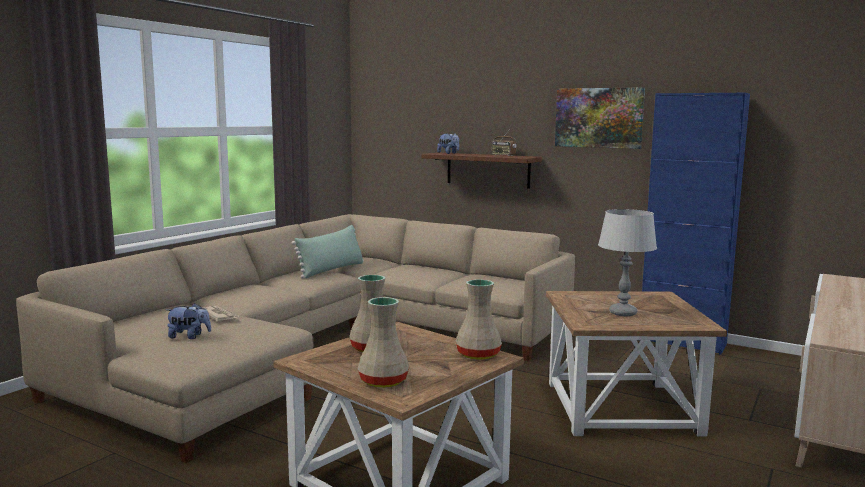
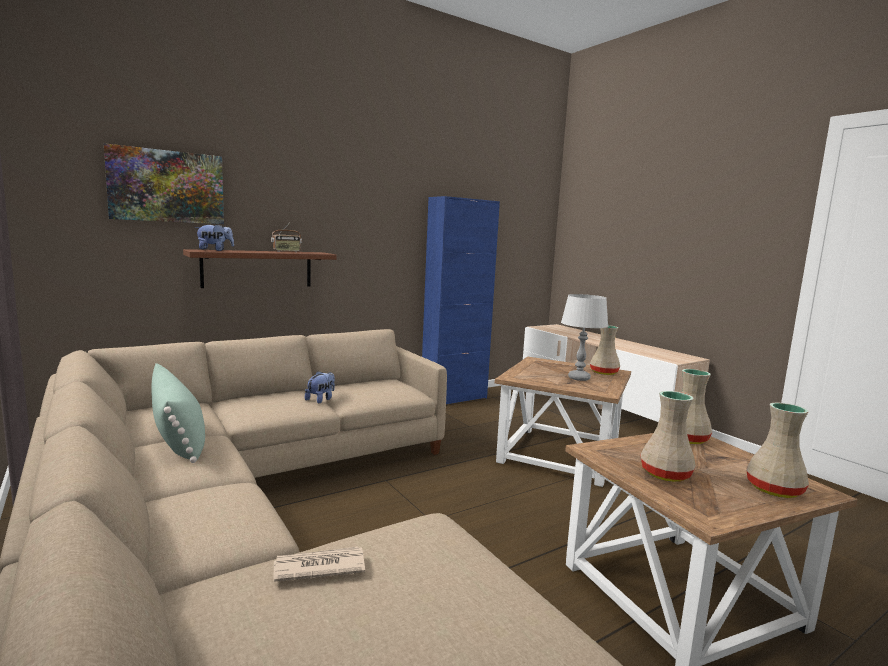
camera: 65 degrees left, 0 degrees up
plush toy [166,303,211,339] -> plush toy moved to [305,371,335,404]
picture [555,87,645,149] -> picture moved to [104,143,224,224]
none -> beige vase [590,325,620,375]

